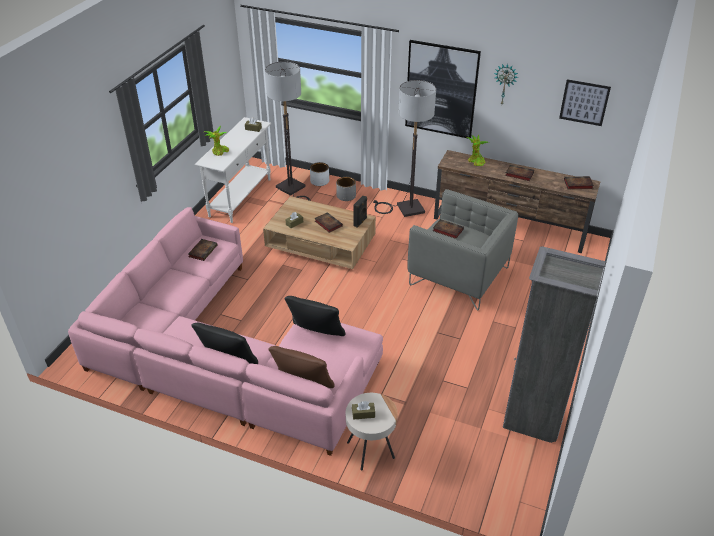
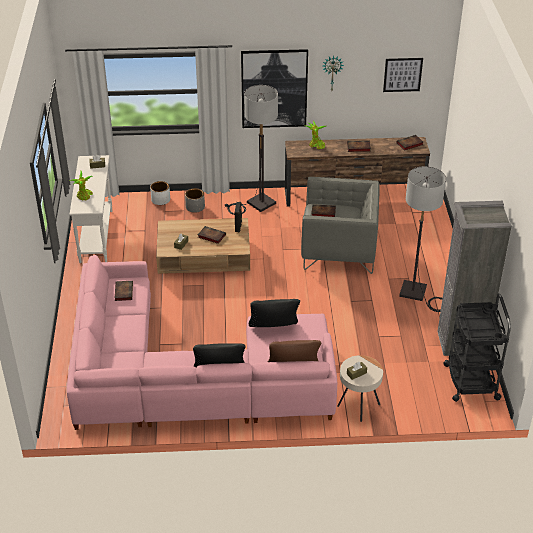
camera: 25 degrees left, 0 degrees up
floor lamp [265,61,310,201] -> floor lamp moved to [399,166,446,312]
none -> black cart [443,294,511,402]

